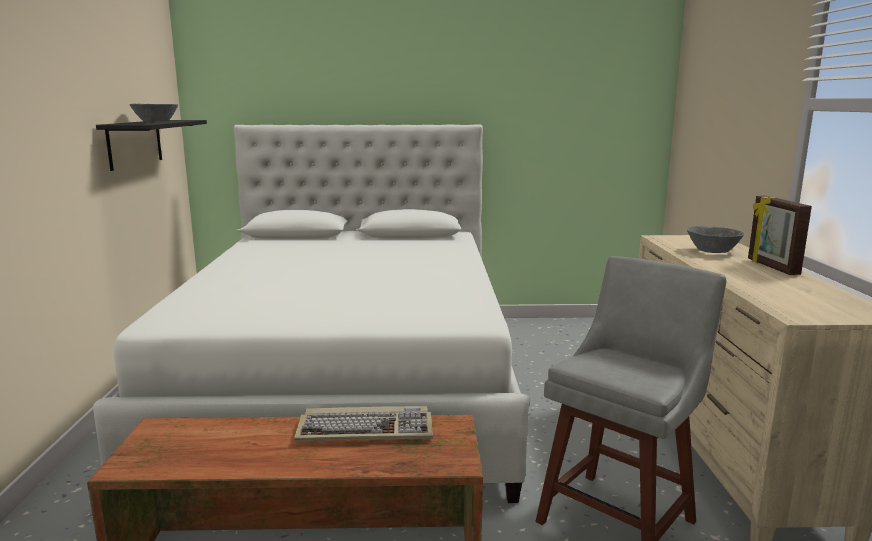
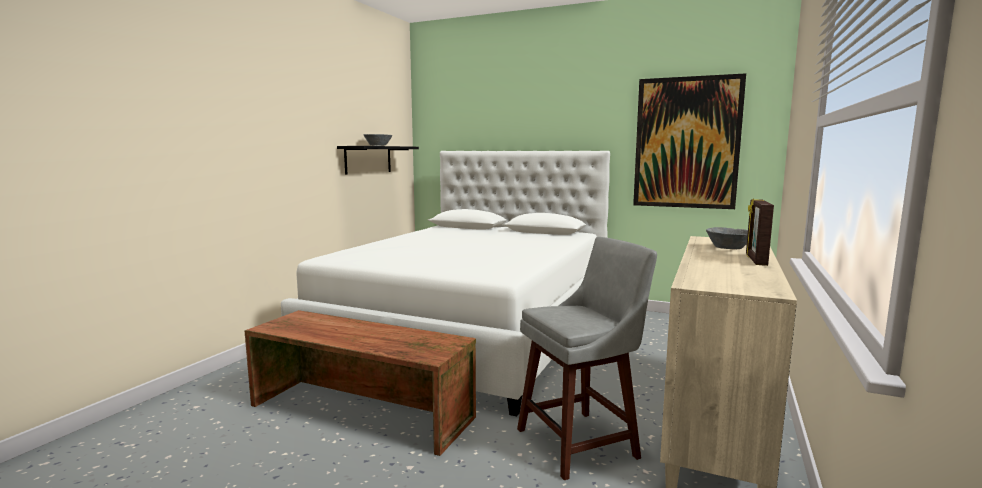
camera: 25 degrees right, 5 degrees down
keyboard [294,406,433,441] -> none
none -> picture [633,73,746,209]

